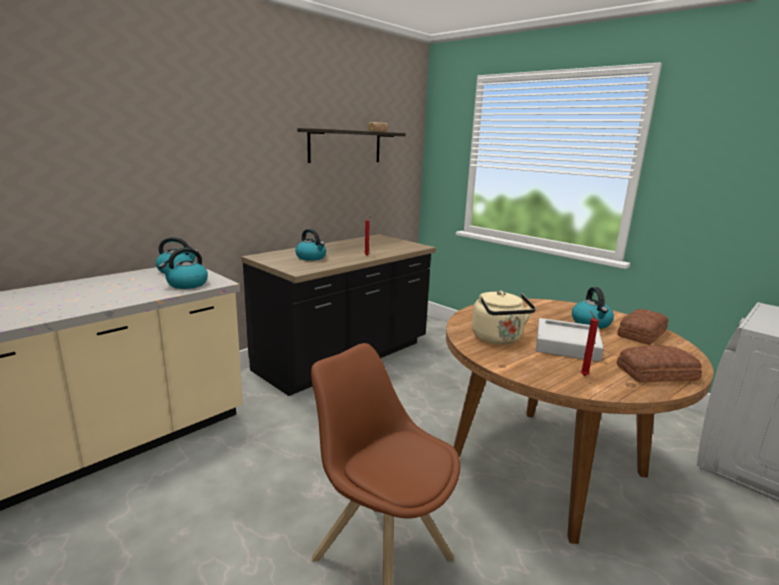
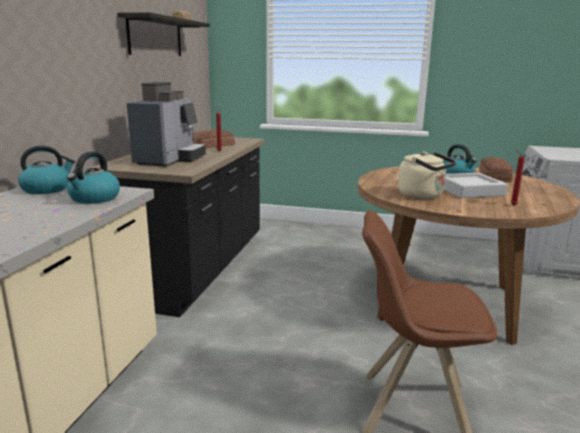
camera: 30 degrees left, 0 degrees up
kettle [295,229,326,261] -> coffee machine [127,82,206,166]
bread [617,345,702,382] -> bread moved to [193,130,235,148]

